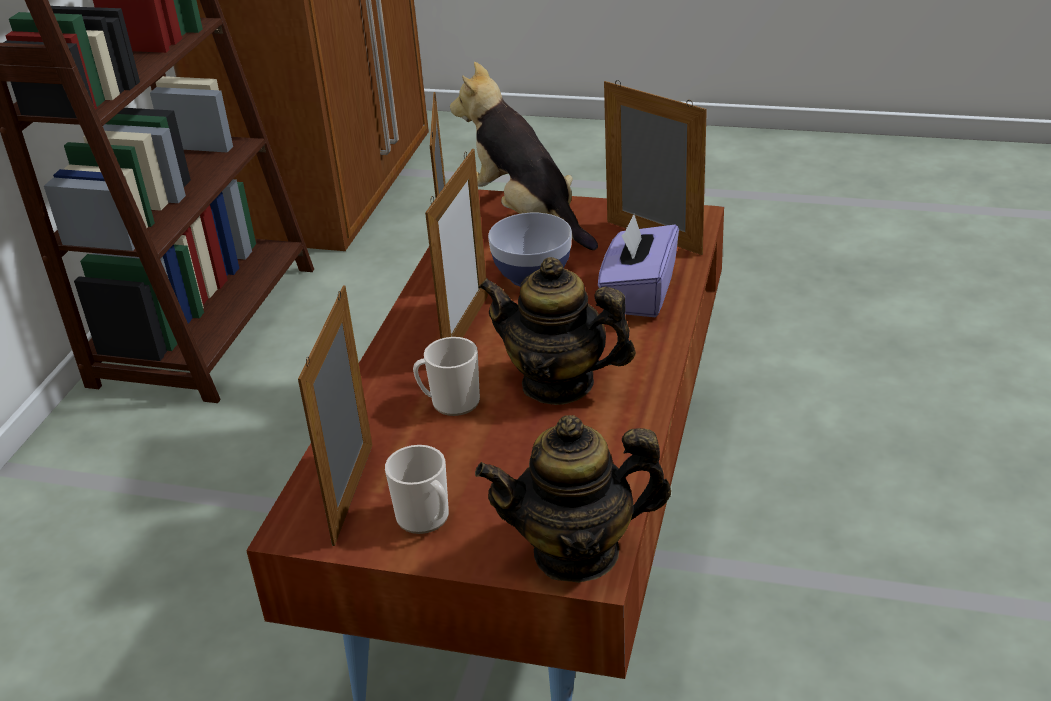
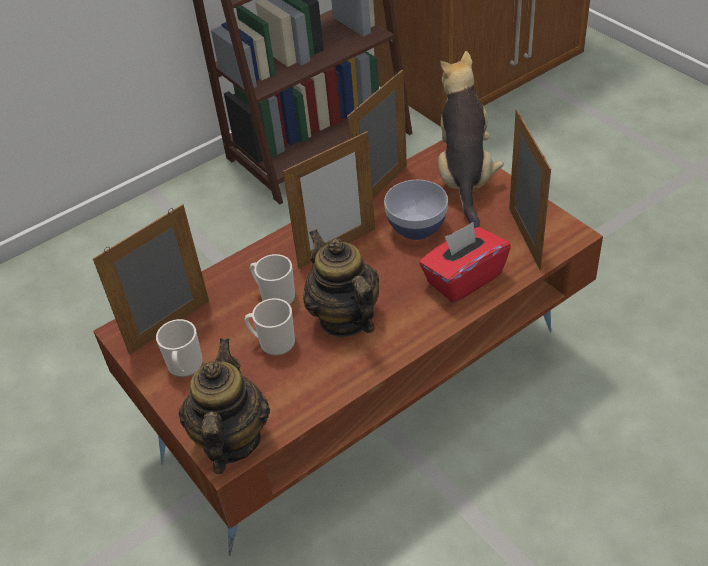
camera: 40 degrees right, 10 degrees up
teapot [475,415,671,583] -> teapot turned 60 degrees clockwise [179,338,270,474]
purple tissue box [598,214,679,317] -> red tissue box [419,222,511,303]
none -> mug [244,298,295,356]

